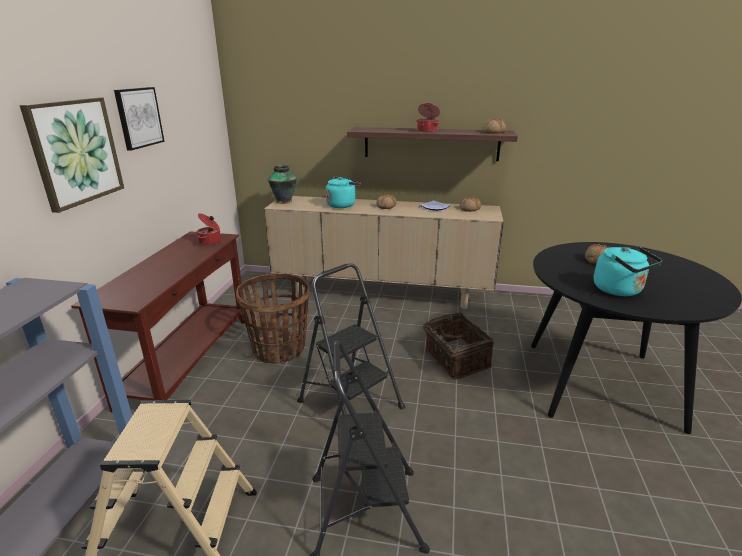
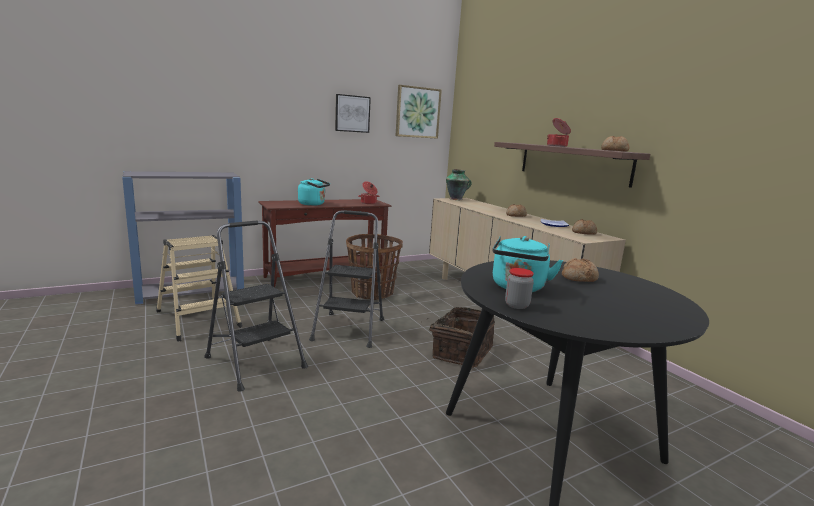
camera: 50 degrees right, 10 degrees down
picture [20,97,124,213] -> picture moved to [396,85,442,139]
turquoise kettle [326,176,361,208] -> turquoise kettle moved to [298,178,330,206]
none -> jar [505,268,534,309]

